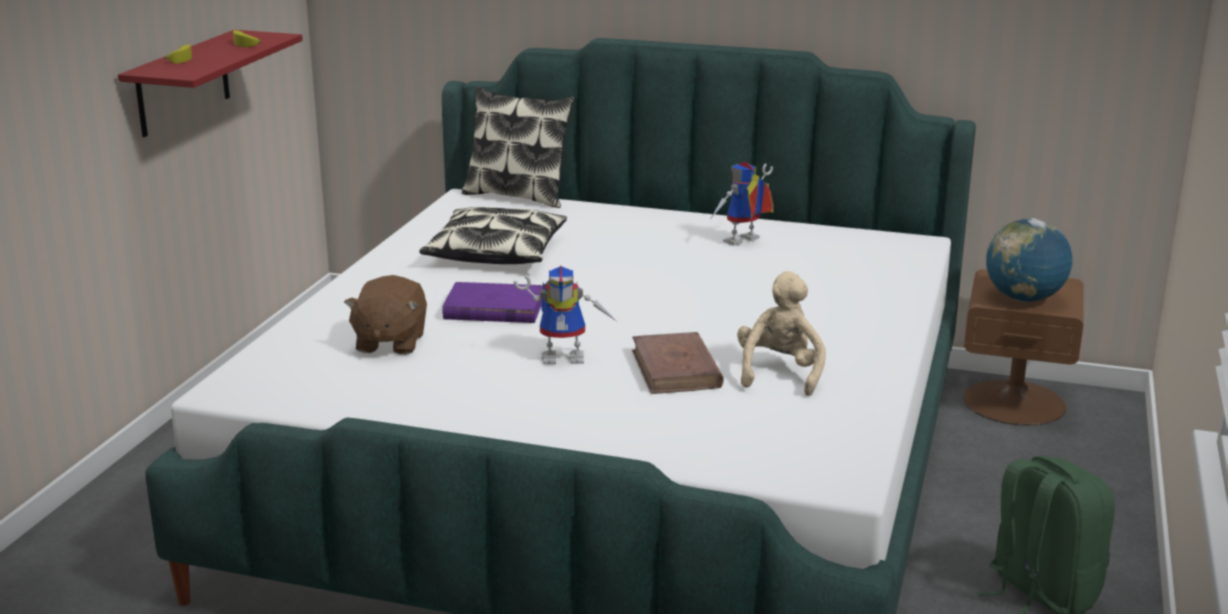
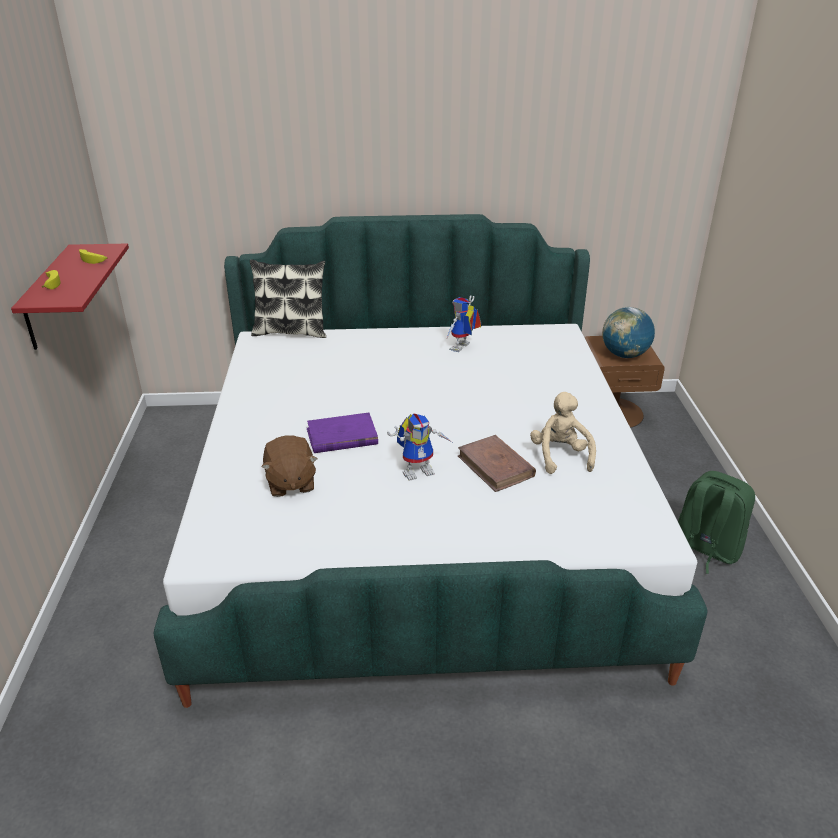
camera: 20 degrees left, 10 degrees up
pillow [419,207,567,264] -> none

